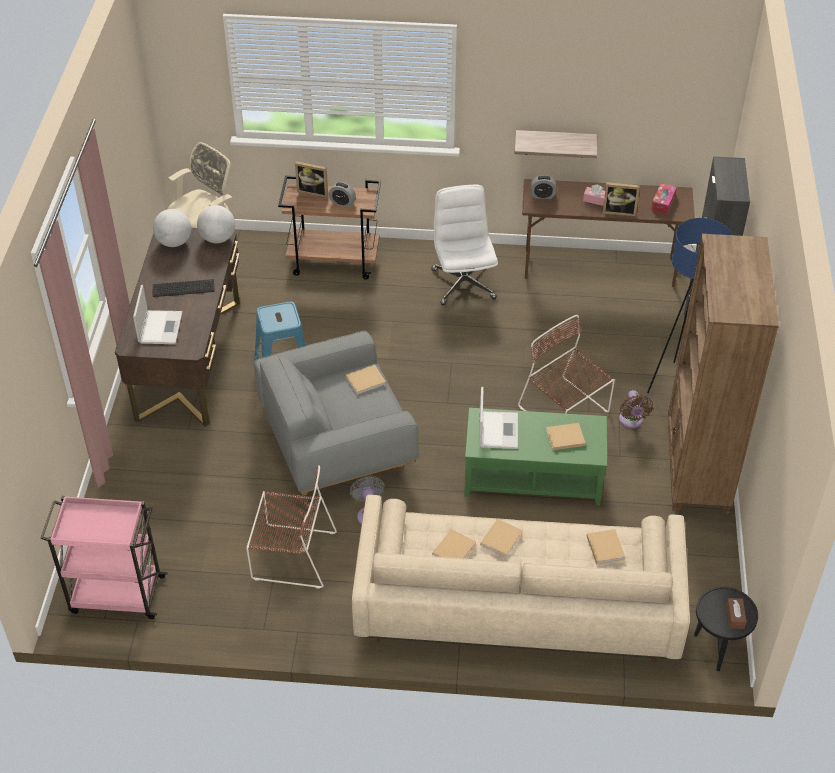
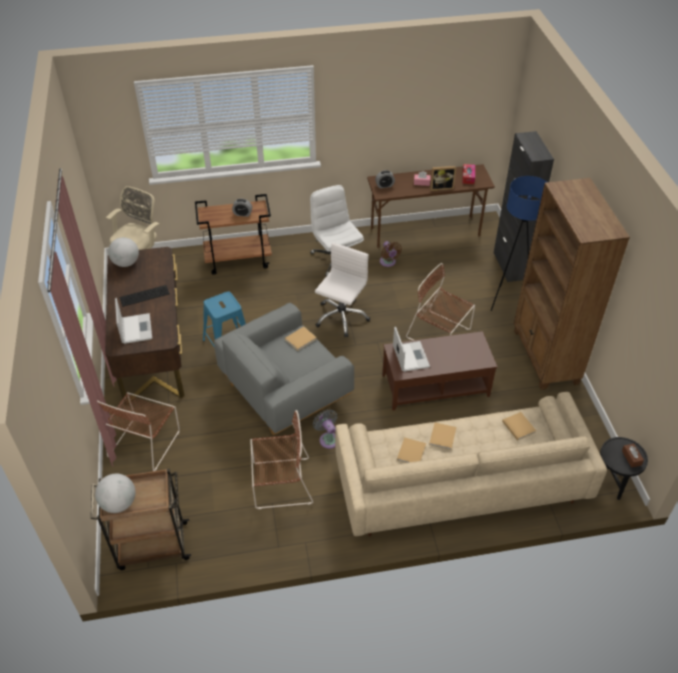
camera: 15 degrees left, 0 degrees up
pink cart [41,496,168,619] -> brown cart [91,469,192,570]
globe [197,205,235,243] -> globe moved to [95,474,135,513]
picture frame [295,161,328,198] -> none
green coffee table [464,408,607,505] -> brown coffee table [382,331,497,411]
shelf [514,130,597,158] -> none
beige book [546,423,586,450] -> none
brown fan [619,390,653,428] -> brown fan moved to [380,241,402,267]
none -> brown chair [97,392,180,471]
none -> white office chair [315,242,370,337]

